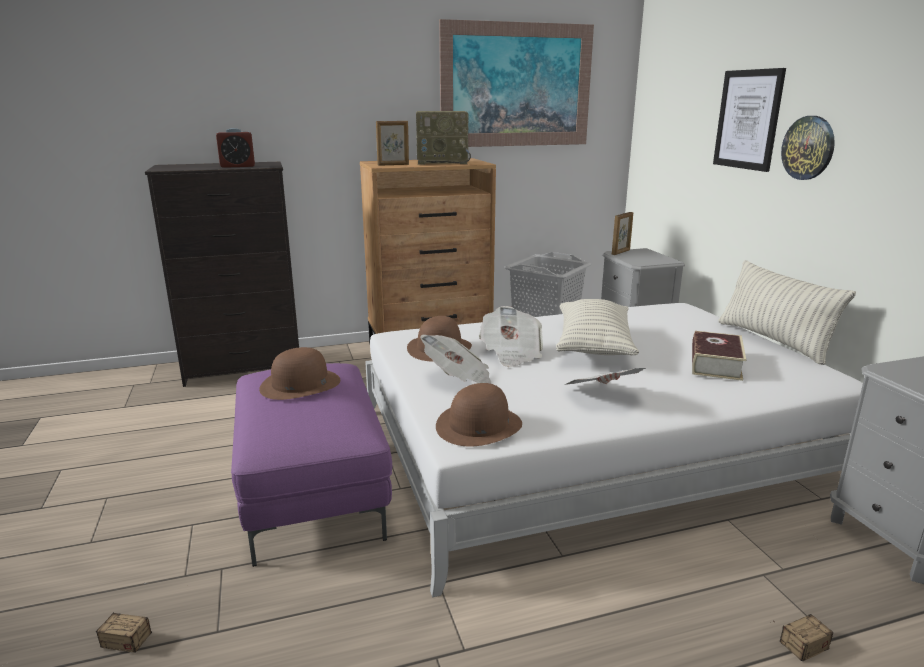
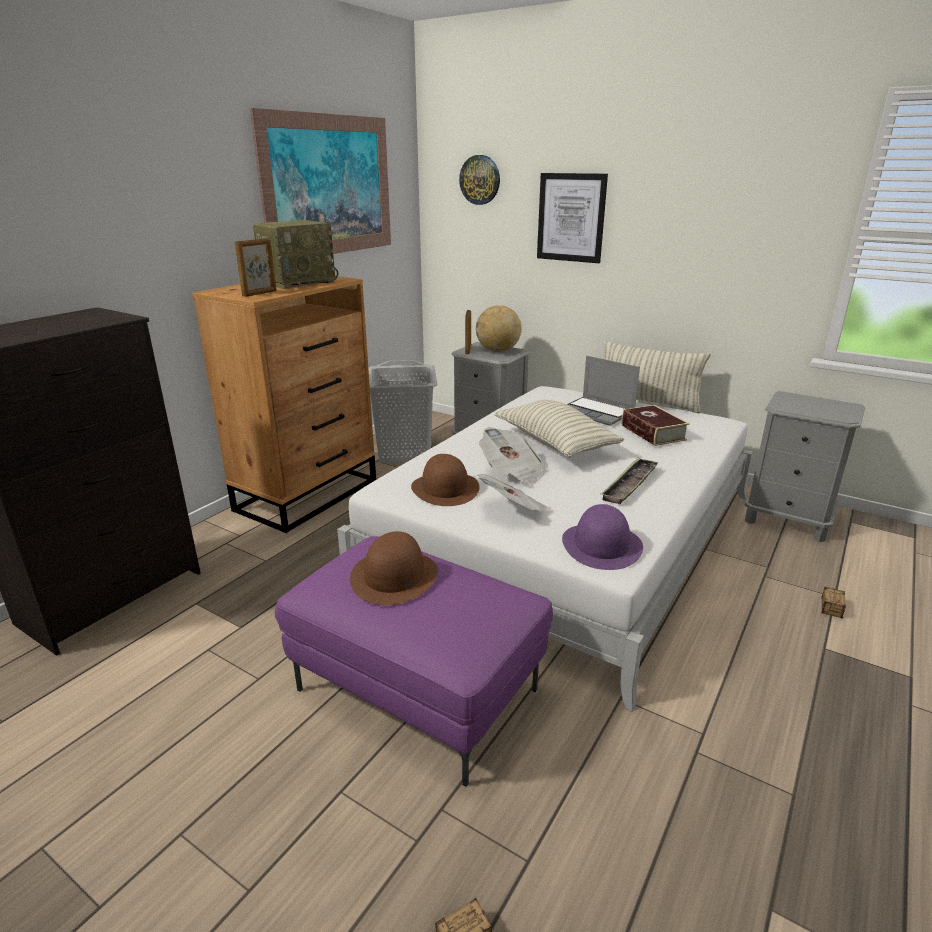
camera: 40 degrees left, 5 degrees up
alarm clock [216,128,255,168] -> none
brown hat [436,383,522,446] -> purple hat [562,504,643,570]
newspaper [565,368,646,385] -> tray [601,458,659,504]
wall clock [781,116,835,180] -> wall clock moved to [459,155,500,205]
none -> globe [476,305,522,352]
none -> laptop [567,356,640,426]

